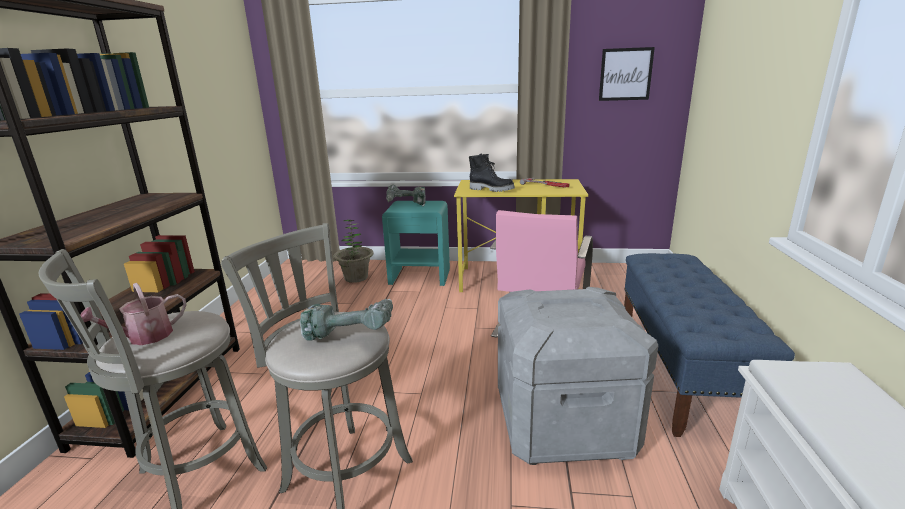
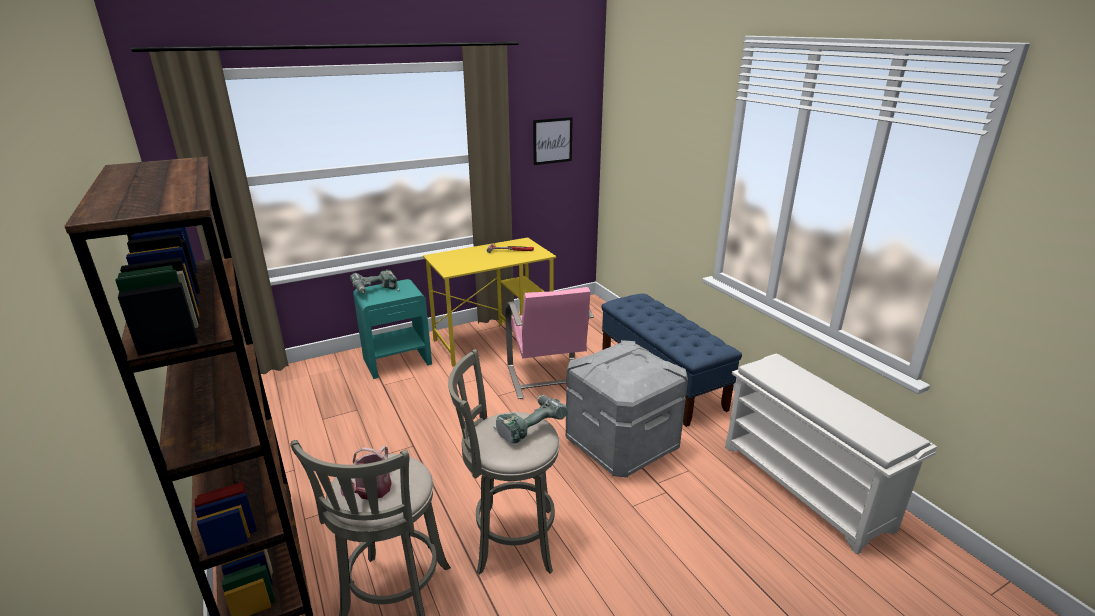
camera: 35 degrees left, 5 degrees up
potted plant [333,220,374,283] -> none
black boot [469,154,515,192] -> none

